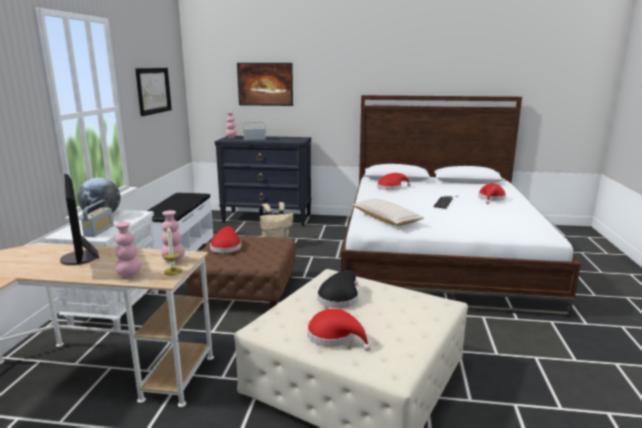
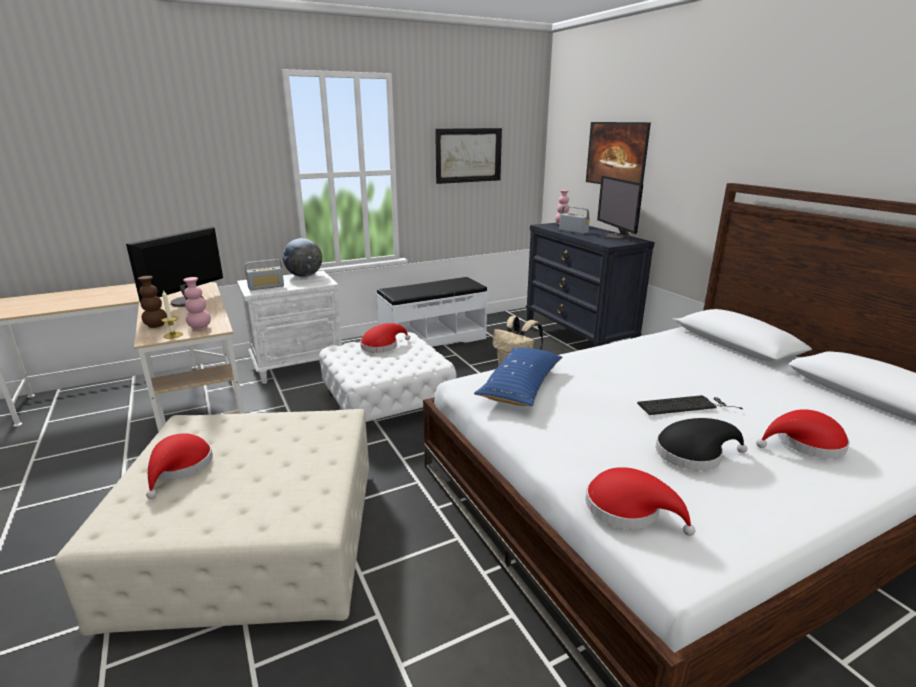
camera: 55 degrees right, 5 degrees up
pink vase [115,222,141,278] -> brown vase [138,276,167,328]
brown ottoman [186,235,296,309] -> white ottoman [319,332,456,422]
black hat [317,270,358,308] -> black hat moved to [656,418,747,470]
beige pillow [352,199,424,226] -> blue pillow [474,347,562,406]
red hat [377,173,411,190] -> red hat moved to [586,467,695,536]
none -> monitor [597,176,643,240]

